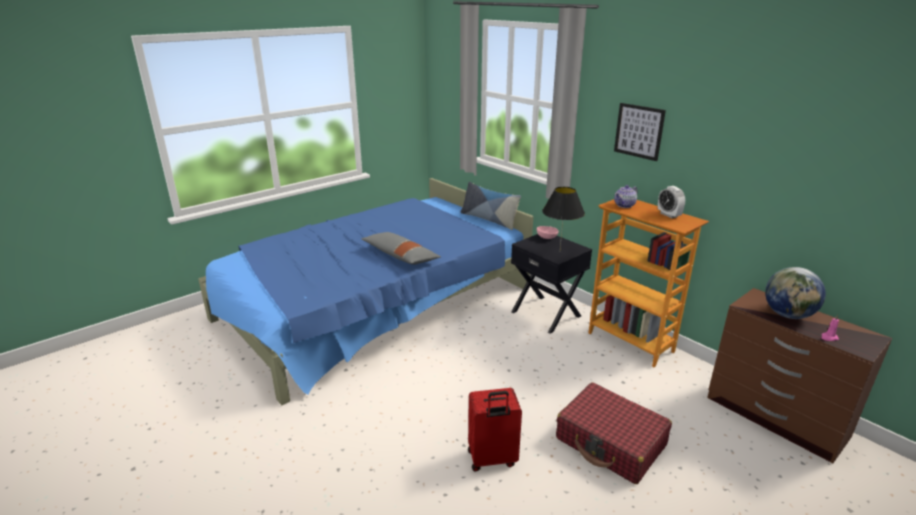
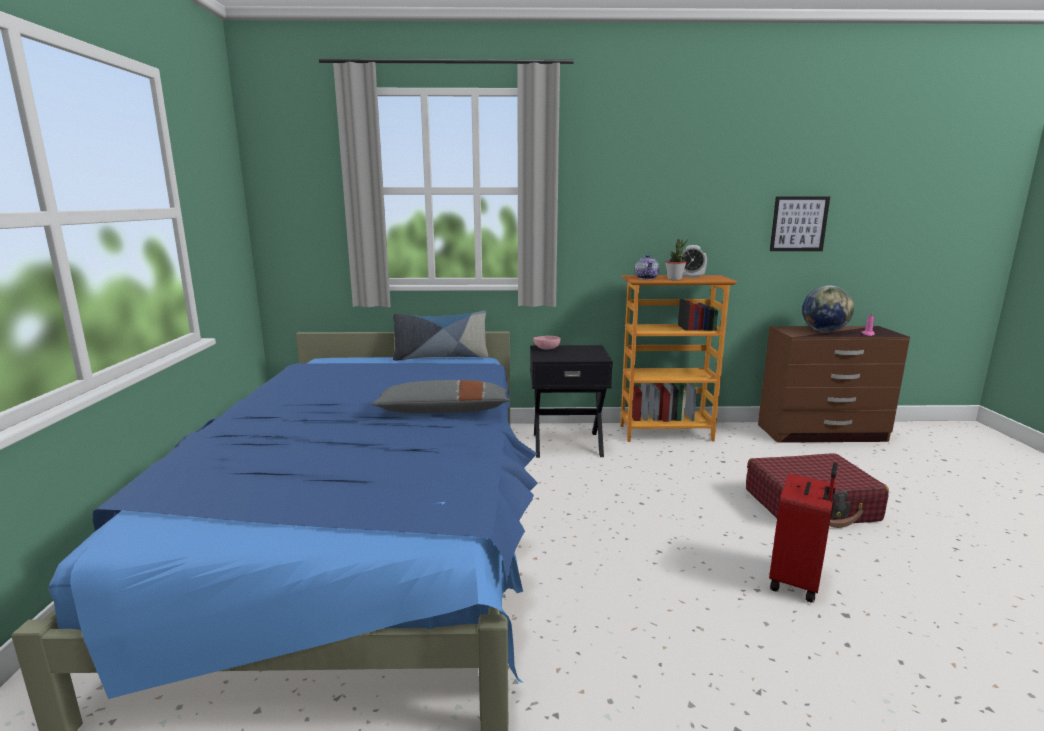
camera: 50 degrees left, 10 degrees down
black table lamp [542,187,585,248] -> none
picture [614,103,666,161] -> picture moved to [770,196,830,251]
none -> potted plant [665,239,688,280]

